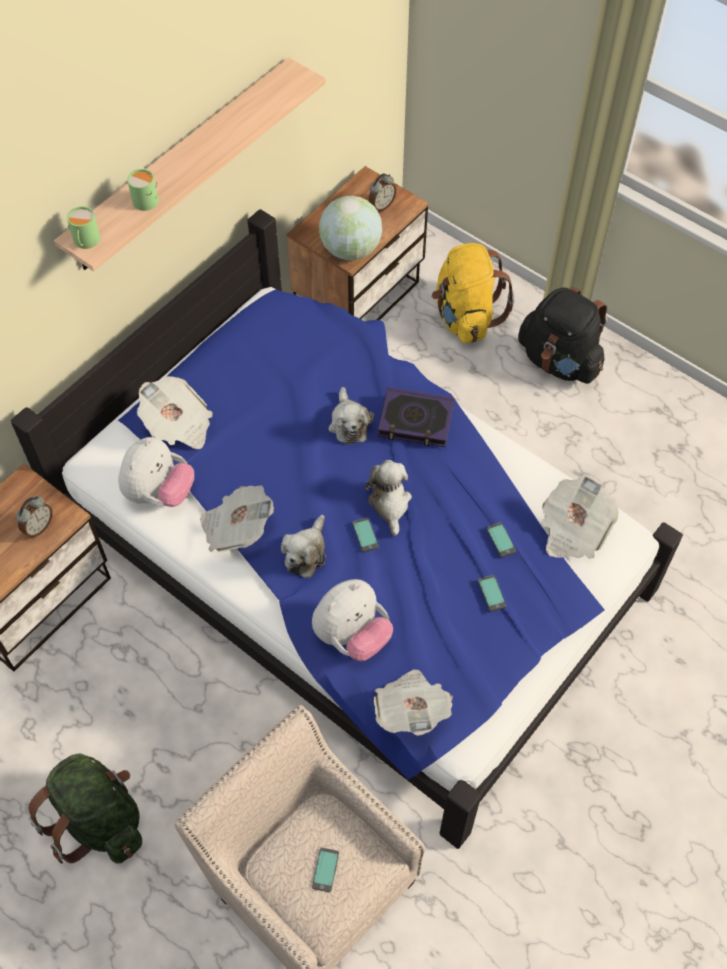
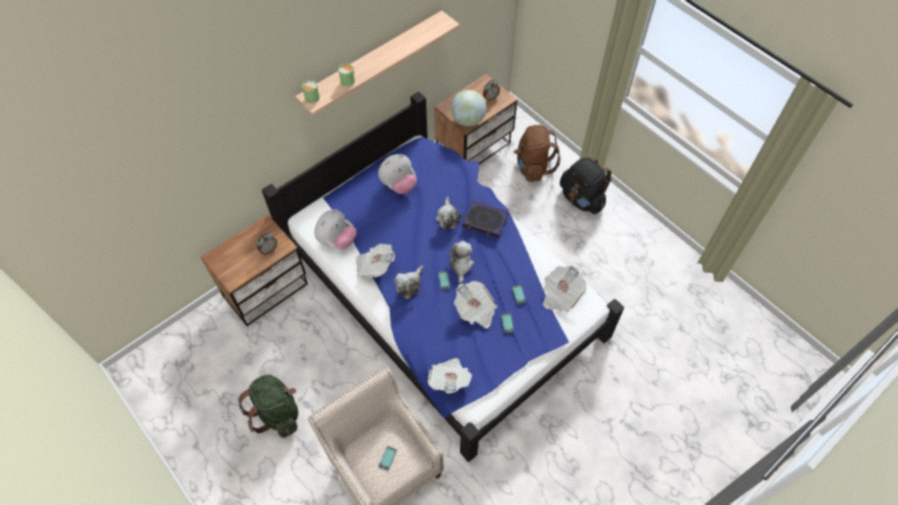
camera: 10 degrees right, 0 degrees up
newspaper [137,376,213,449] -> newspaper moved to [454,281,497,328]
plush toy [312,579,393,661] -> plush toy moved to [378,154,417,194]
yellow backpack [432,243,515,344] -> brown backpack [514,125,561,182]

